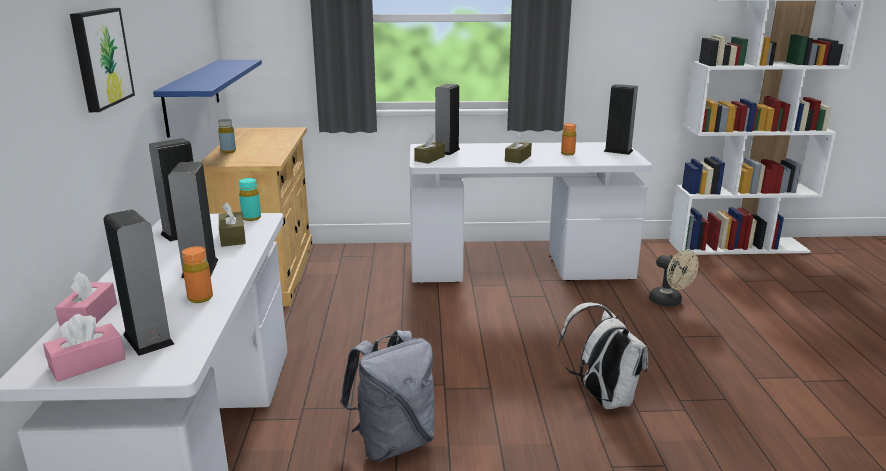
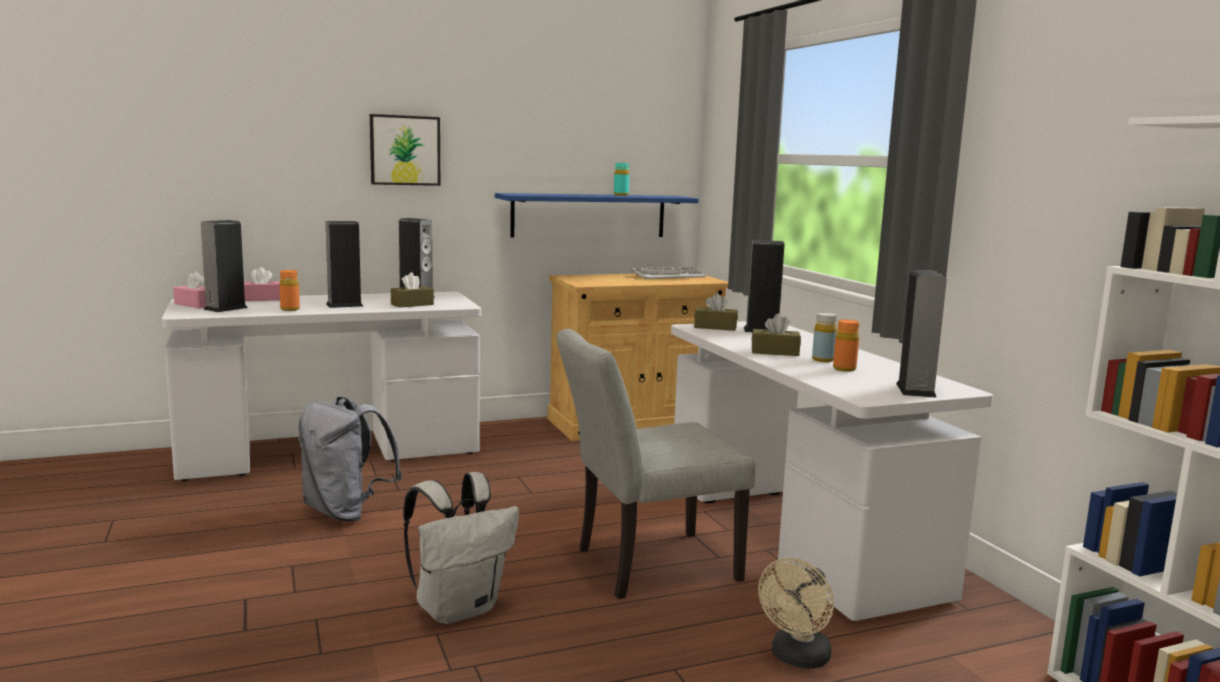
camera: 70 degrees right, 10 degrees down
yellow bottle [218,119,236,153] -> yellow bottle moved to [812,312,837,362]
turquoise bottle [239,178,261,221] -> turquoise bottle moved to [614,163,629,196]
none -> grey chair [557,329,756,599]
none -> keyboard [630,267,706,279]

